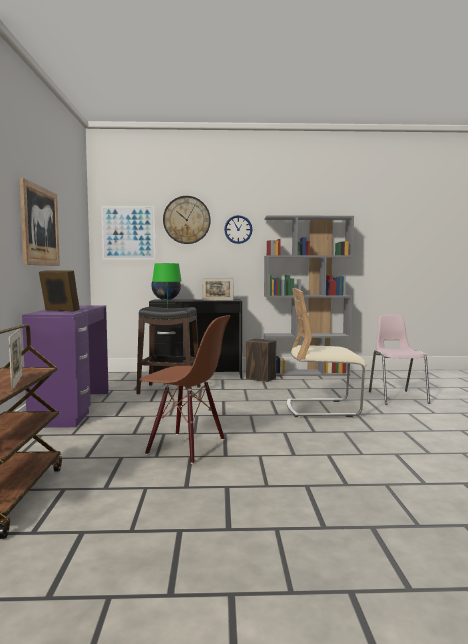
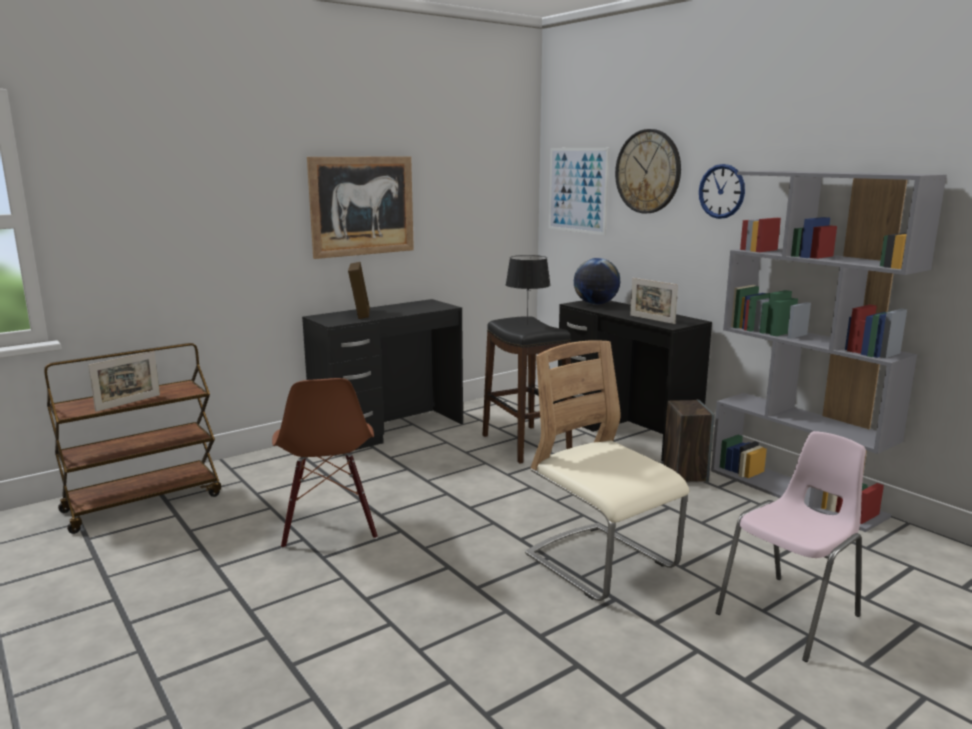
camera: 55 degrees right, 10 degrees up
purple desk [22,305,109,428] -> black desk [302,299,463,456]
green table lamp [152,263,182,308] -> black table lamp [506,255,551,325]

